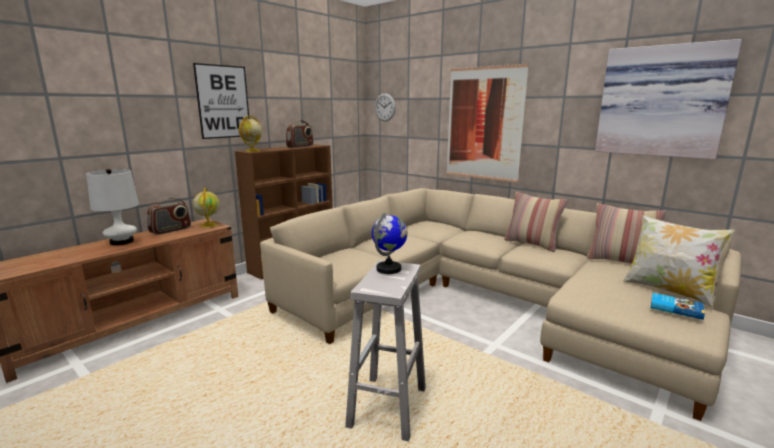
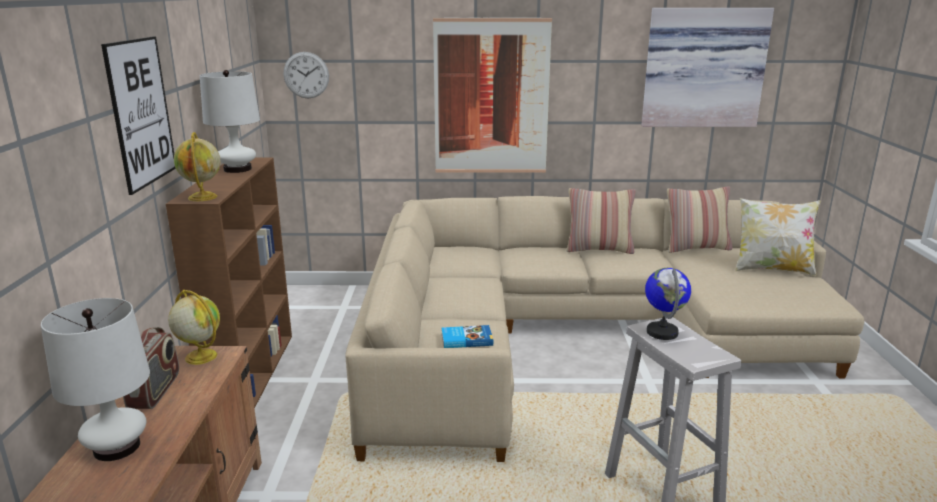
camera: 40 degrees left, 5 degrees up
radio [286,120,313,148] -> white table lamp [200,70,260,173]
book [651,293,705,320] -> book moved to [442,325,493,348]

